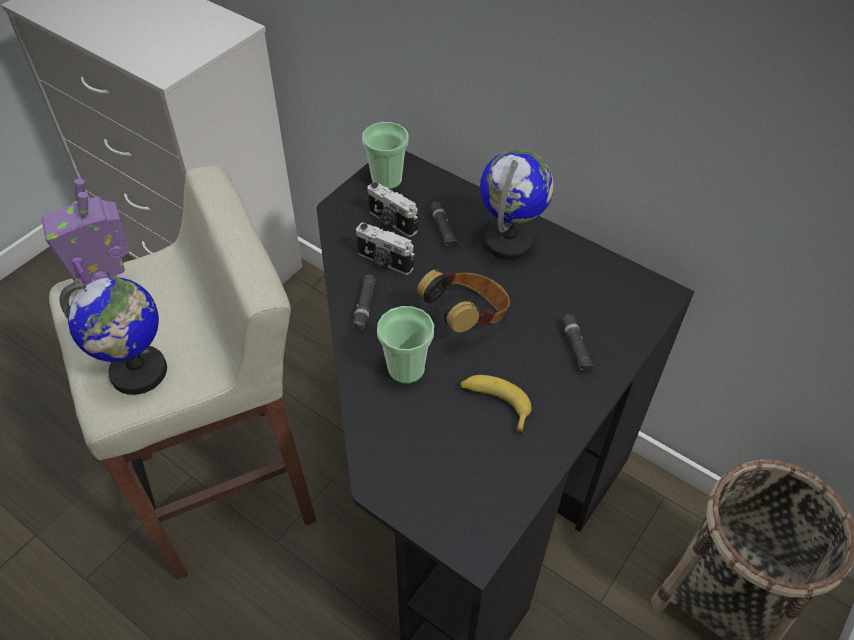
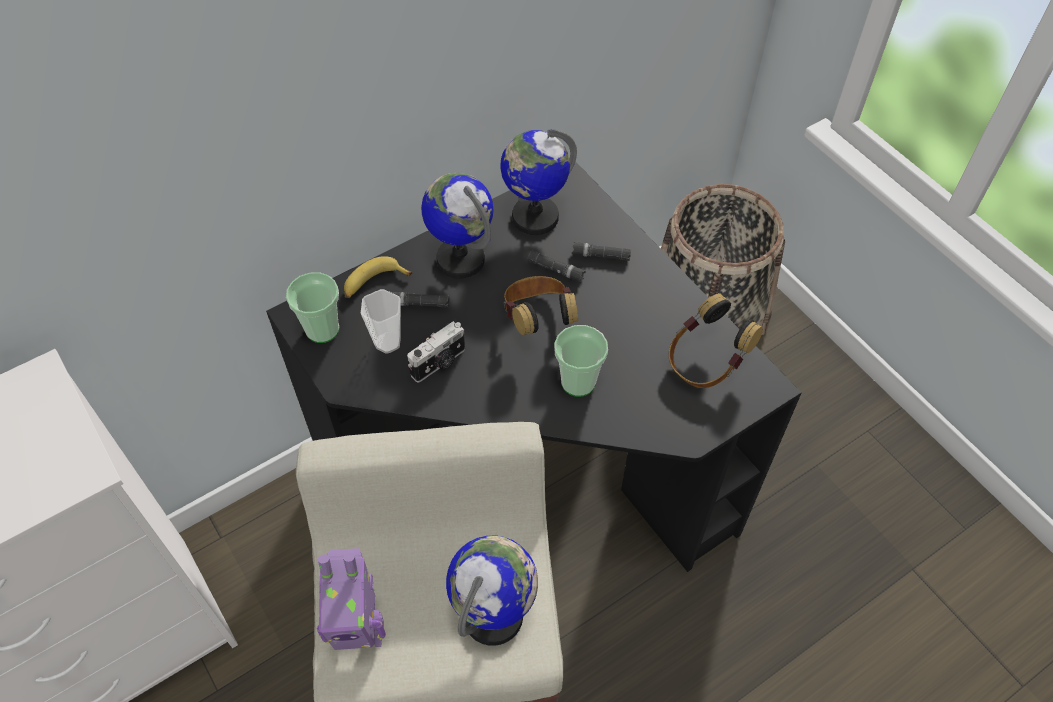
camera: 70 degrees left, 5 degrees up
black flashlight [353,275,376,331] -> black flashlight moved to [527,250,586,282]
camera [367,182,418,237] -> cup [361,289,401,353]
banana [460,375,532,434] -> banana moved to [344,256,412,298]
none -> globe [500,129,577,235]
none -> headphones [668,293,763,388]

